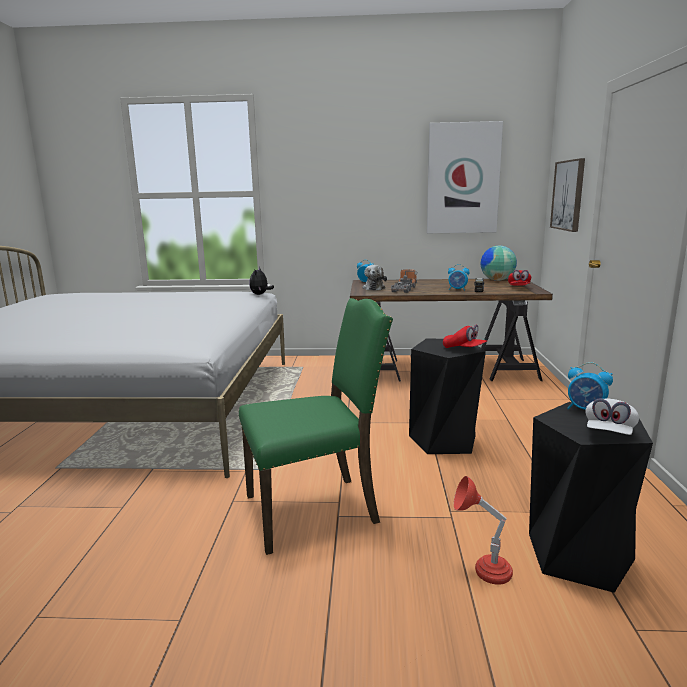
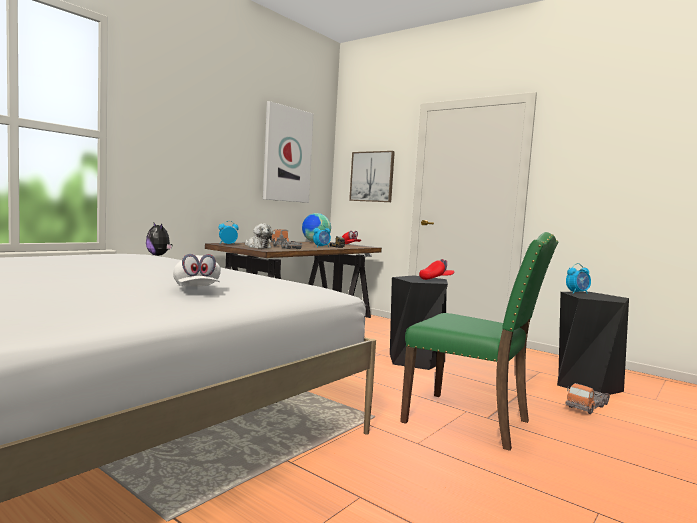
camera: 55 degrees left, 10 degrees down
green chair [239,298,393,555] -> green chair turned 105 degrees clockwise [400,232,558,451]
red table lamp [454,476,513,585] -> toy truck [566,383,610,414]
white cap [585,398,639,435] -> white cap moved to [173,254,221,287]

